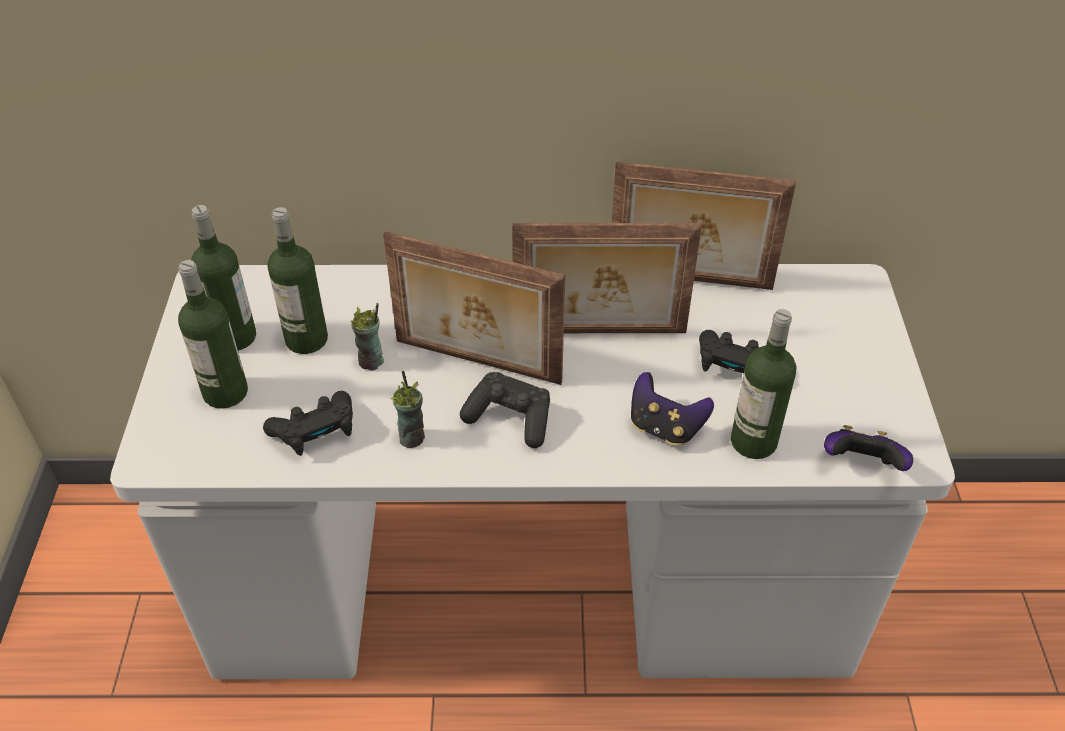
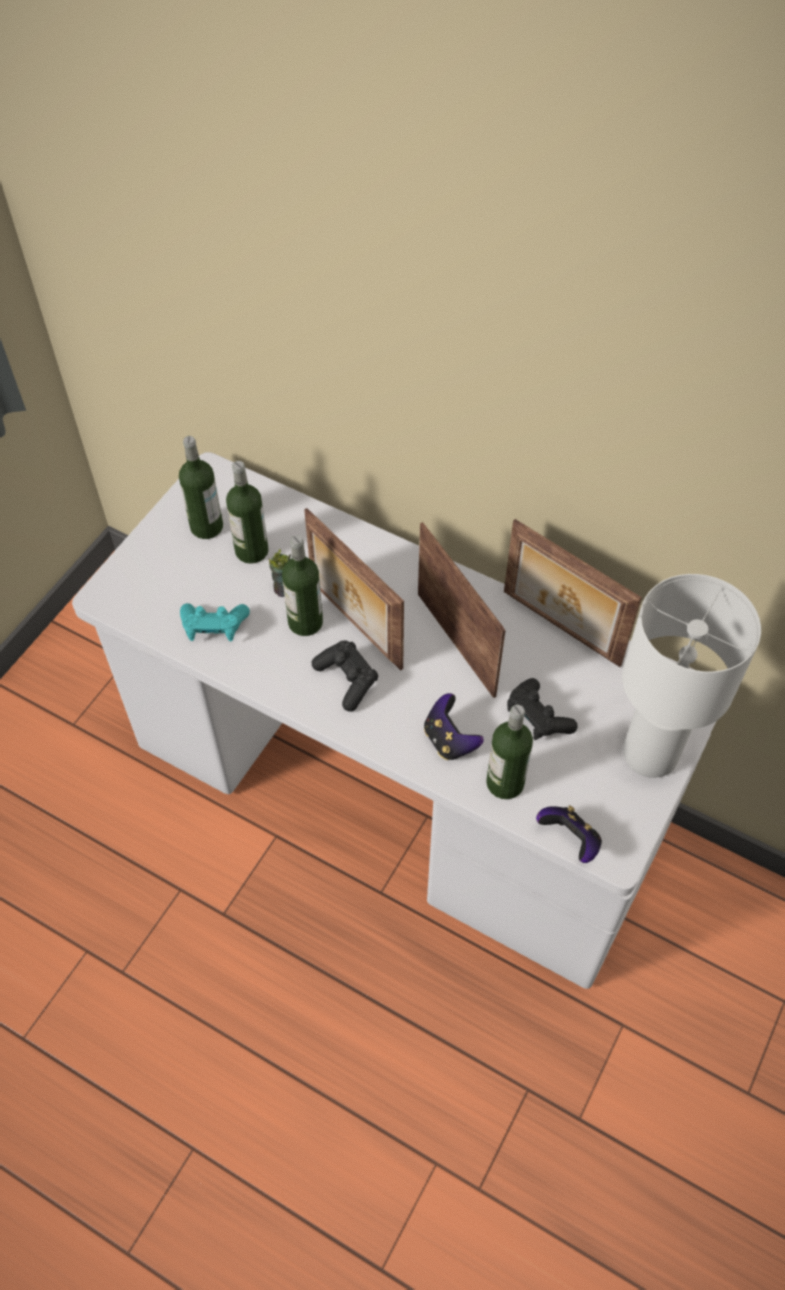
camera: 30 degrees right, 10 degrees up
bottle [178,260,248,409] -> bottle moved to [282,535,323,636]
black game controller [263,391,353,456] -> turquoise game controller [180,603,250,642]
cup [390,371,425,448] -> none
picture frame [512,223,702,333] -> picture frame turned 150 degrees counterclockwise [418,522,506,698]
none -> white table lamp [622,574,761,778]

